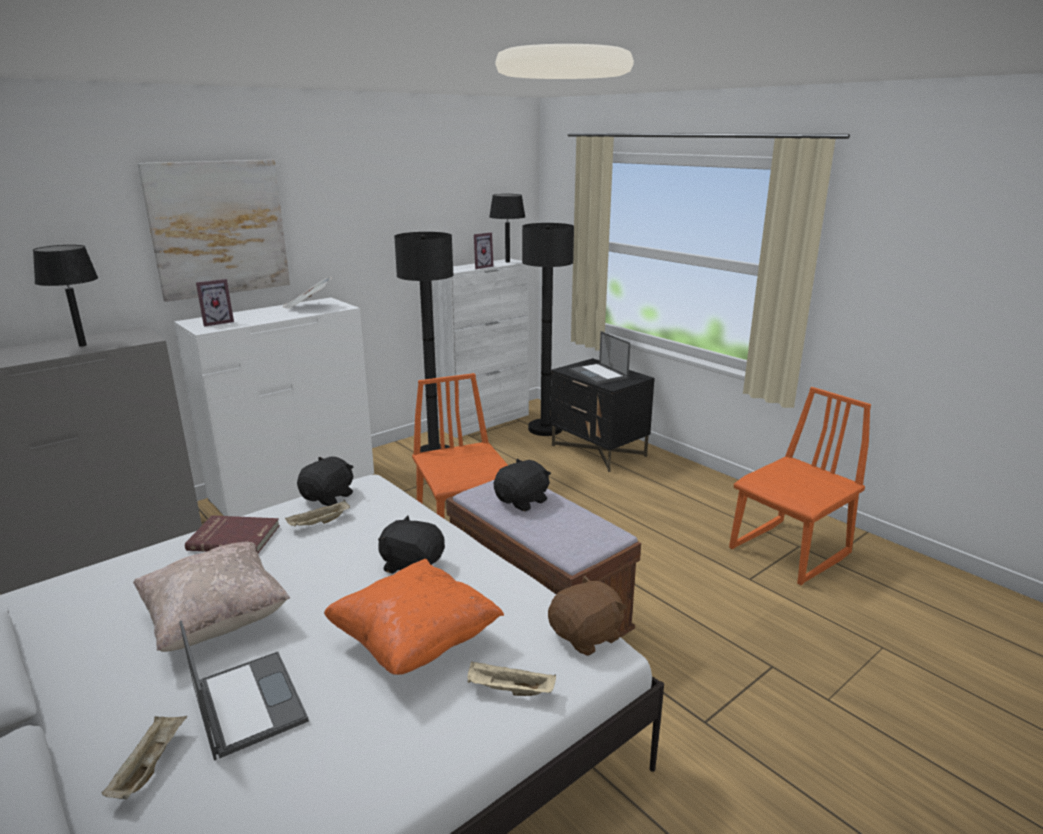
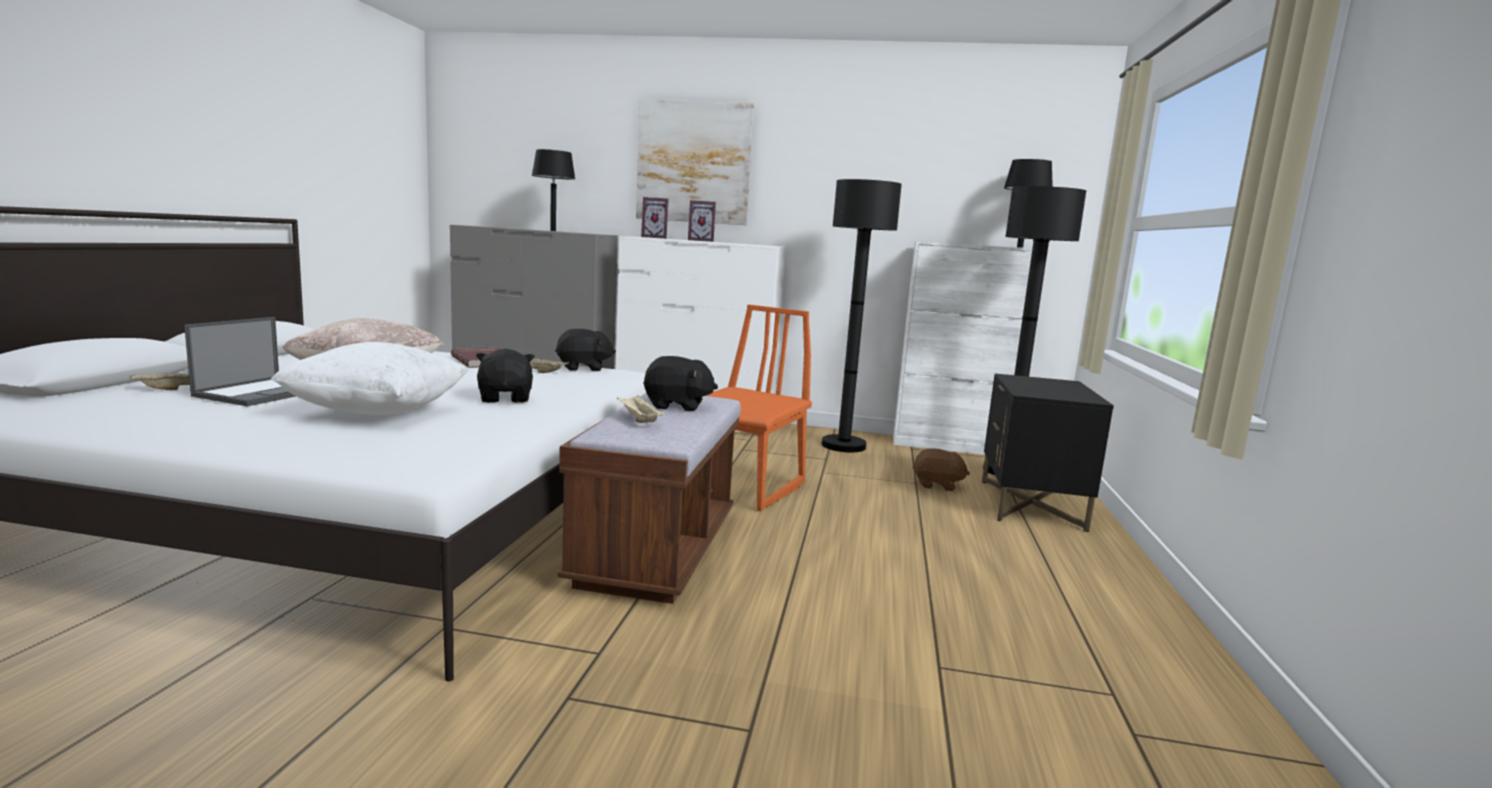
camera: 50 degrees right, 10 degrees down
newspaper [283,277,332,309] -> none
orange pillow [324,559,504,675] -> white pillow [271,342,468,415]
beige tray [467,662,556,696] -> beige tray moved to [617,396,664,423]
picture frame [474,232,493,269] -> picture frame moved to [688,200,716,242]
brown plush toy [548,576,626,656] -> brown plush toy moved to [912,448,970,491]
laptop [569,331,631,385] -> none
orange chair [729,387,871,585] -> none

